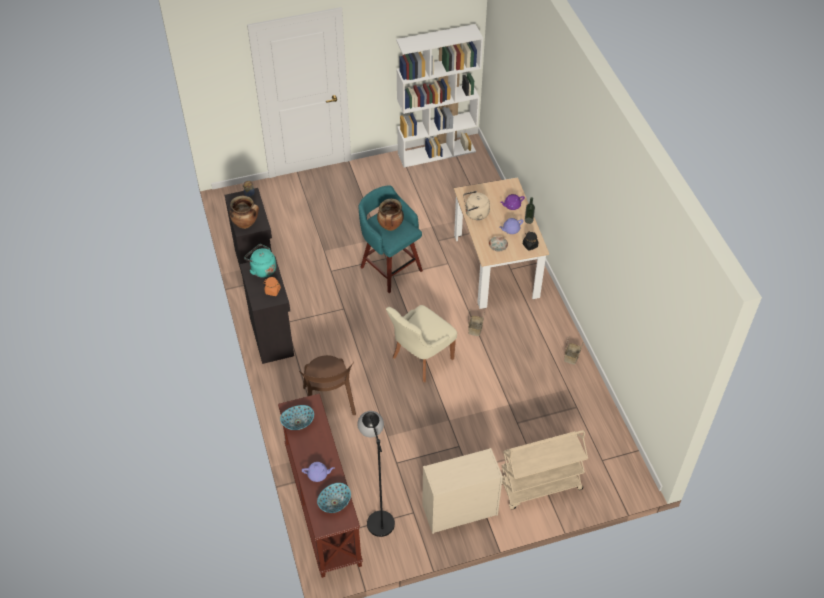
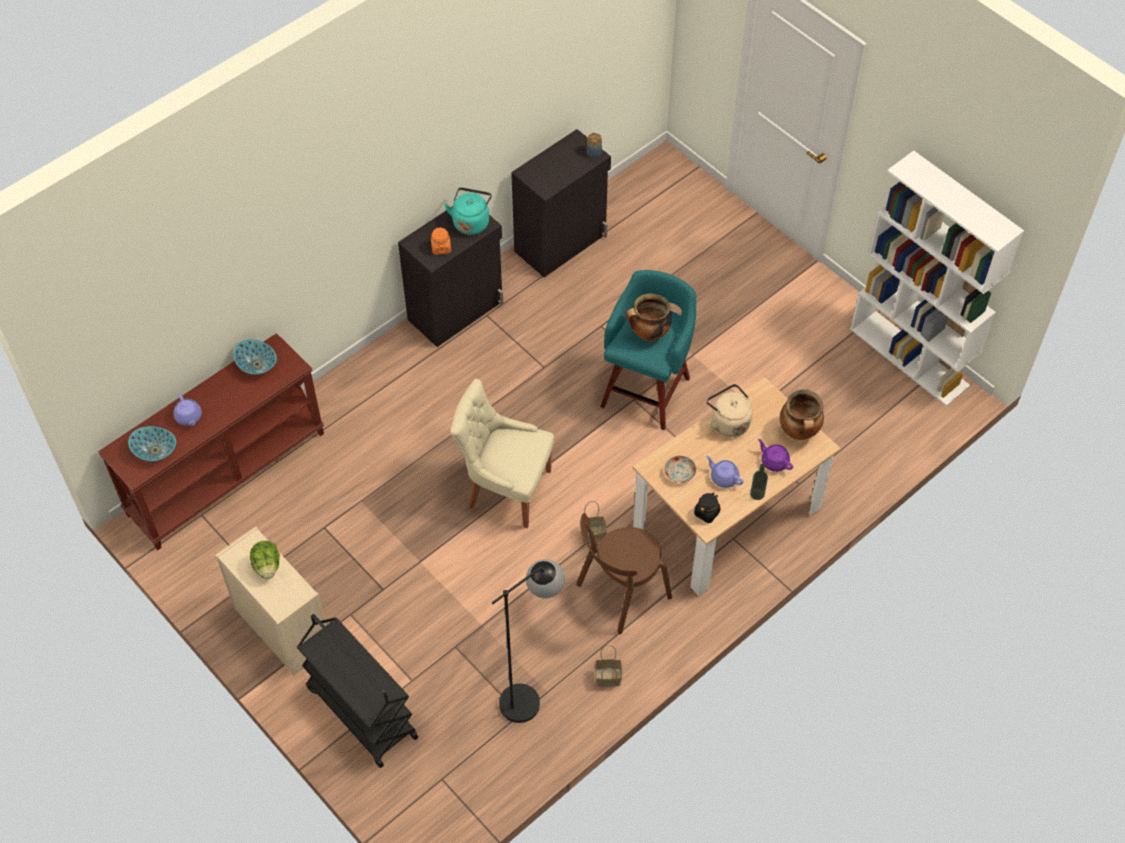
camera: 65 degrees right, 5 degrees up
cooking pot [230,196,259,229] -> cooking pot moved to [780,389,824,440]
brown chair [299,355,356,415] -> brown chair moved to [576,513,672,634]
black floor lamp [357,411,395,537] -> black floor lamp moved to [492,559,565,723]
beige cart [501,430,588,510] -> black cart [297,614,418,768]
none -> lettuce [250,541,280,580]

